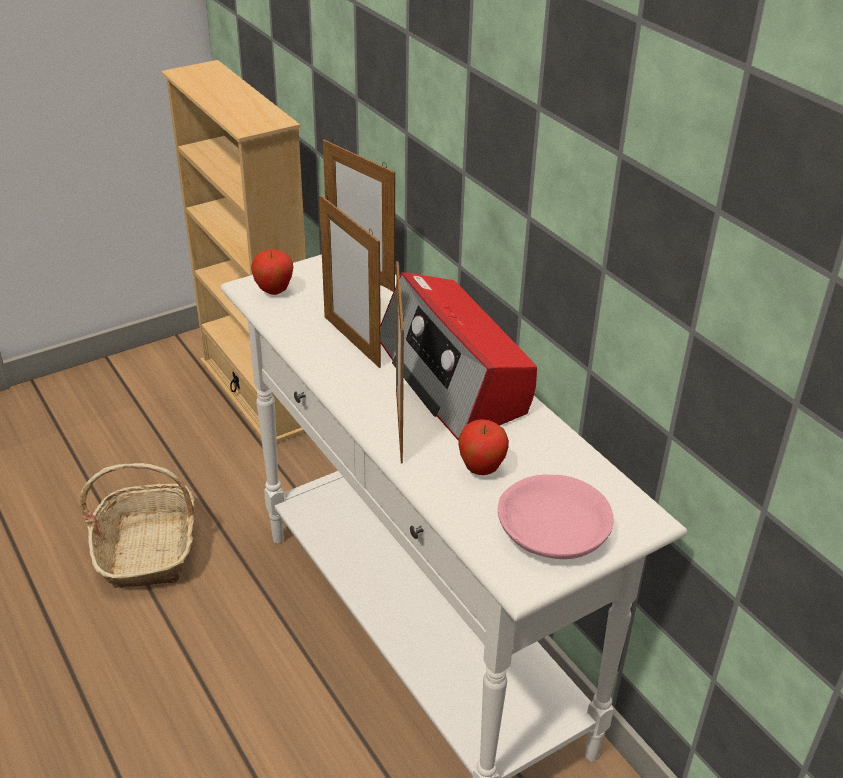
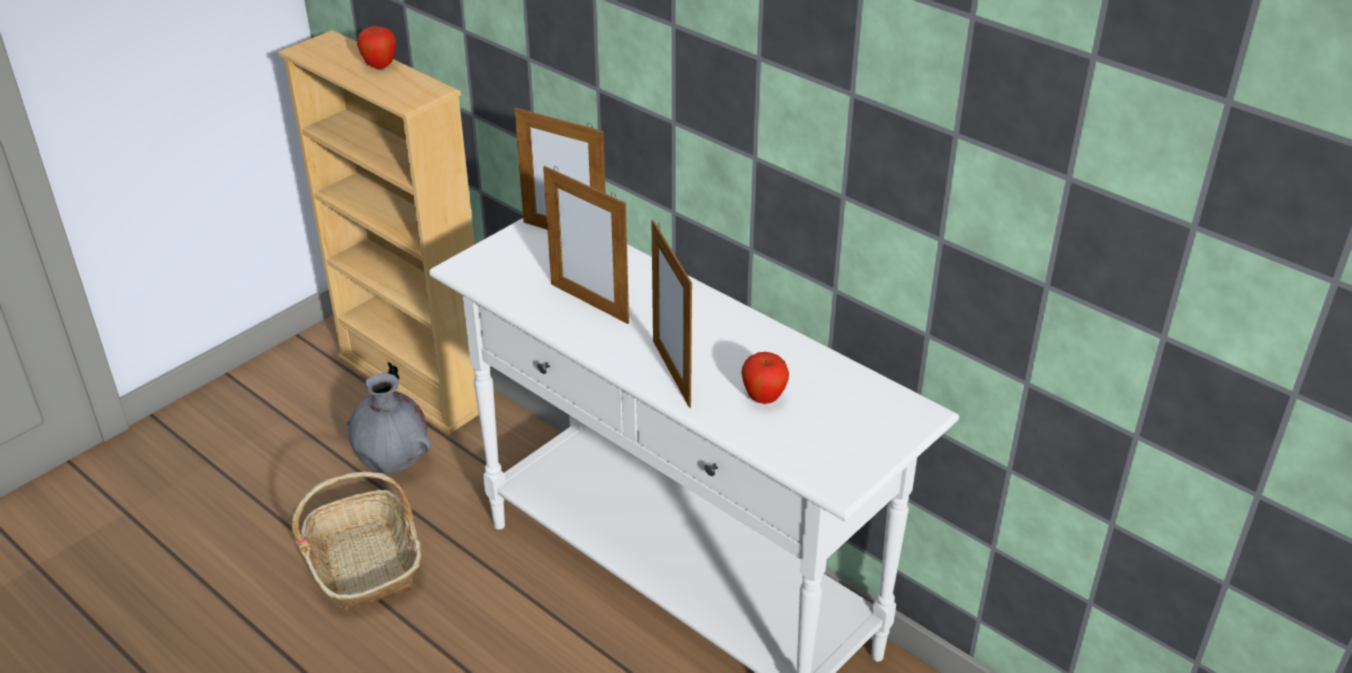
camera: 15 degrees left, 0 degrees up
apple [251,249,293,295] -> apple moved to [357,26,396,69]
radio [381,272,537,440] -> none
pink bowl [498,475,613,559] -> none
none -> grey vase [347,373,432,473]

